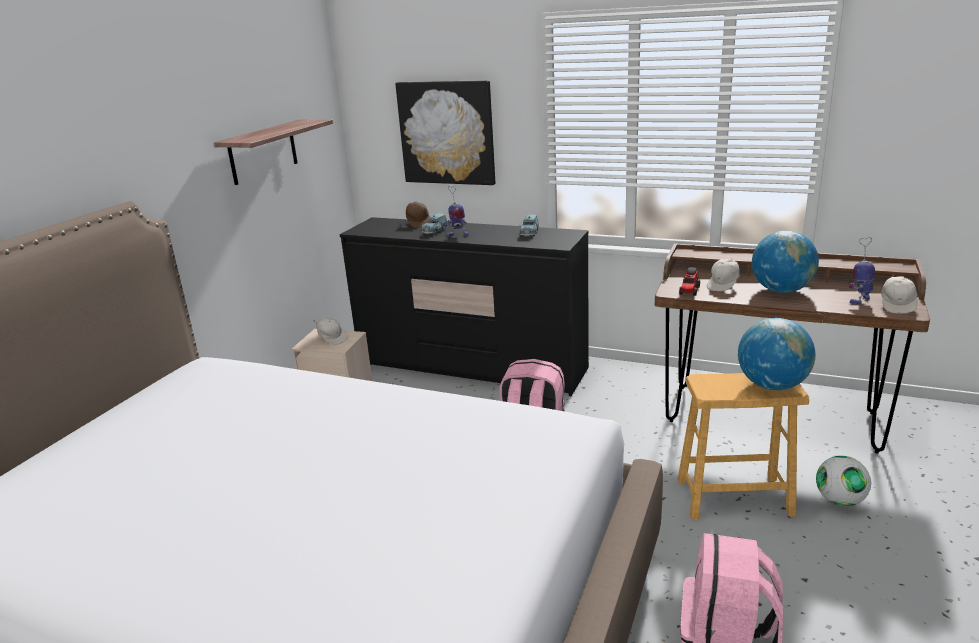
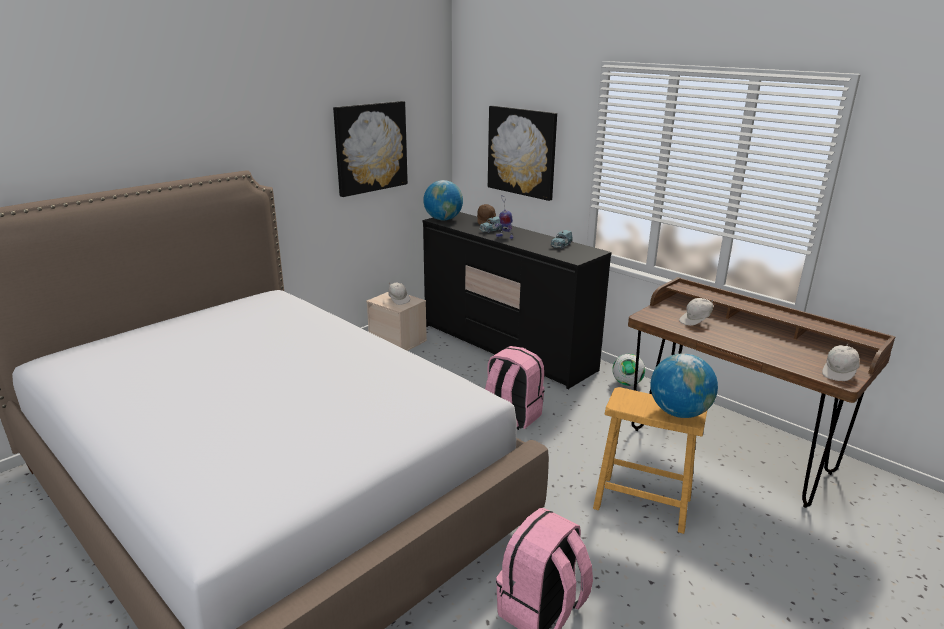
camera: 20 degrees right, 0 degrees up
shelf [214,119,333,185] -> picture [333,101,408,197]
toy truck [679,267,700,296] -> none
globe [752,231,819,293] -> globe moved to [423,180,463,220]
football [816,456,871,506] -> football moved to [612,354,645,386]
toy robot [849,237,875,305] -> none

